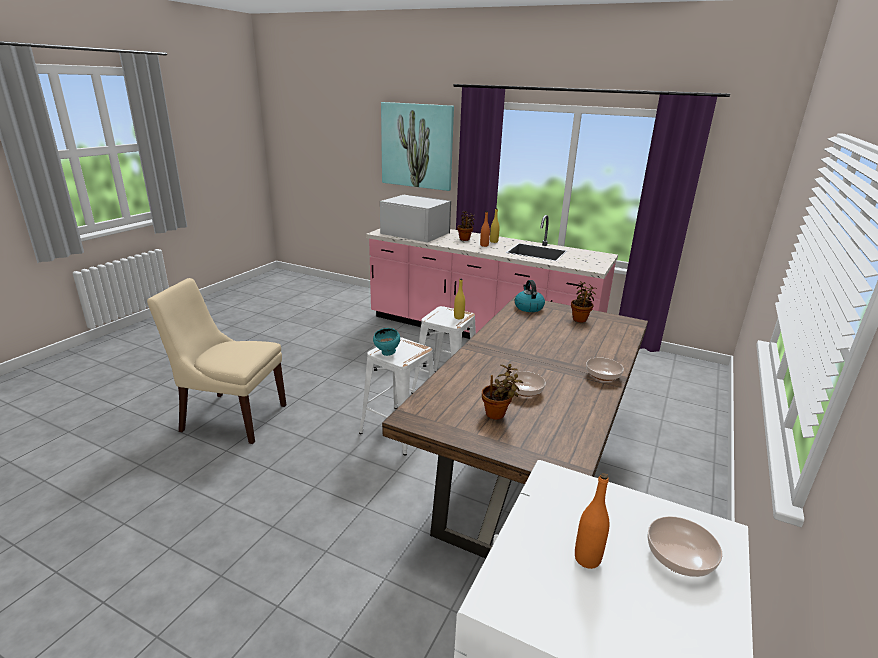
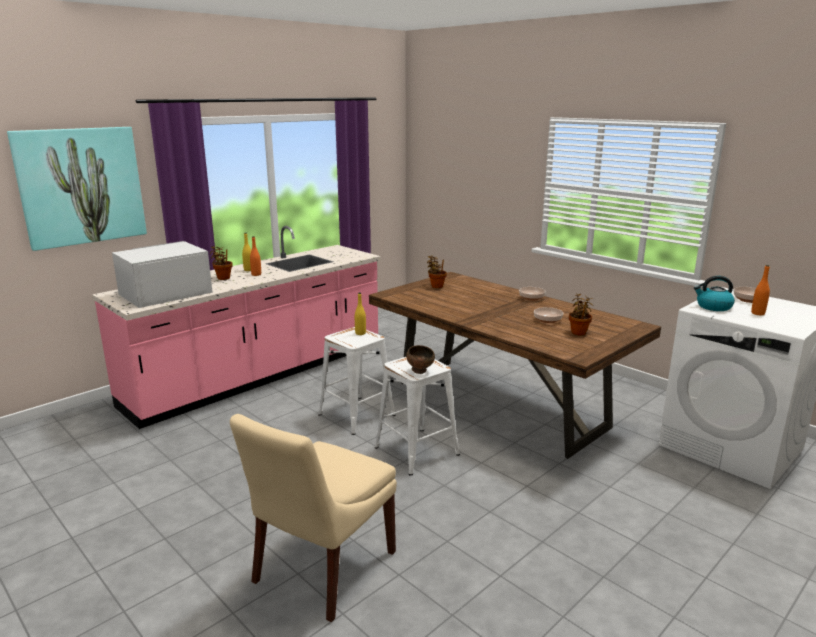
camera: 70 degrees left, 5 degrees down
turquoise bowl [373,328,400,356] -> brown bowl [406,345,435,374]
kettle [515,280,545,312] -> kettle moved to [694,276,735,311]

